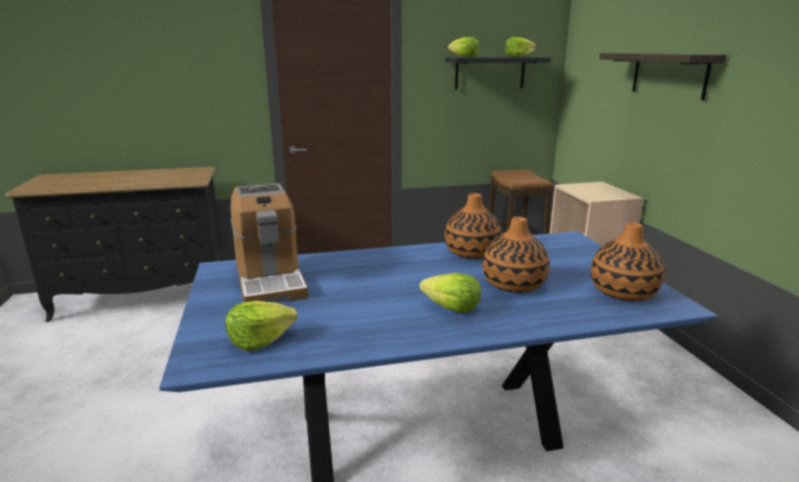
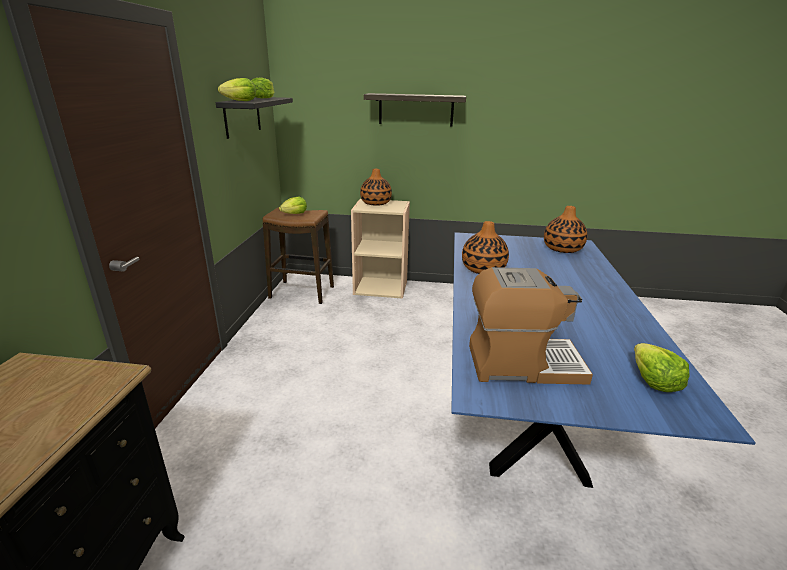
camera: 70 degrees left, 5 degrees up
lettuce [419,273,481,313] -> lettuce moved to [279,197,307,214]
vase [483,217,550,293] -> vase moved to [360,169,392,206]

